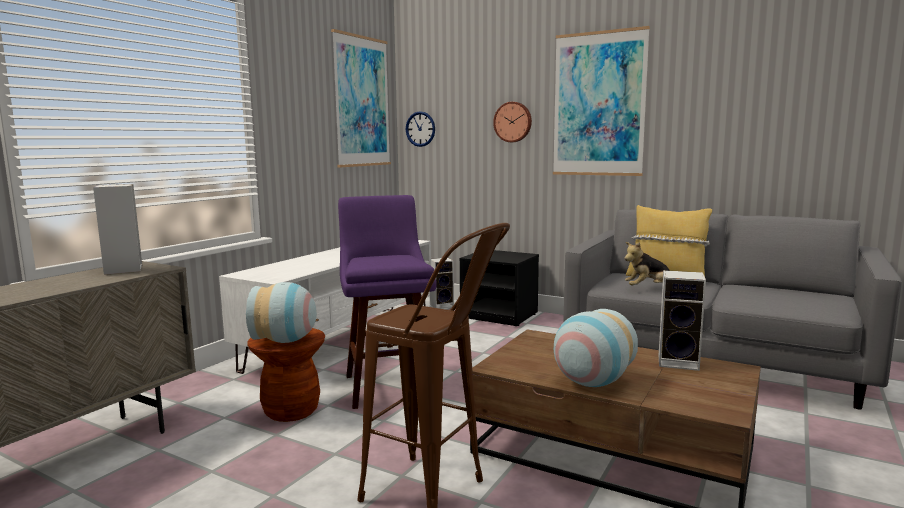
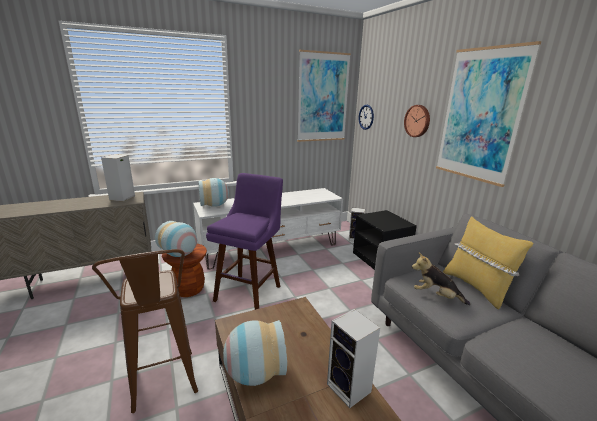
camera: 35 degrees right, 10 degrees up
none -> vase [198,178,229,207]

